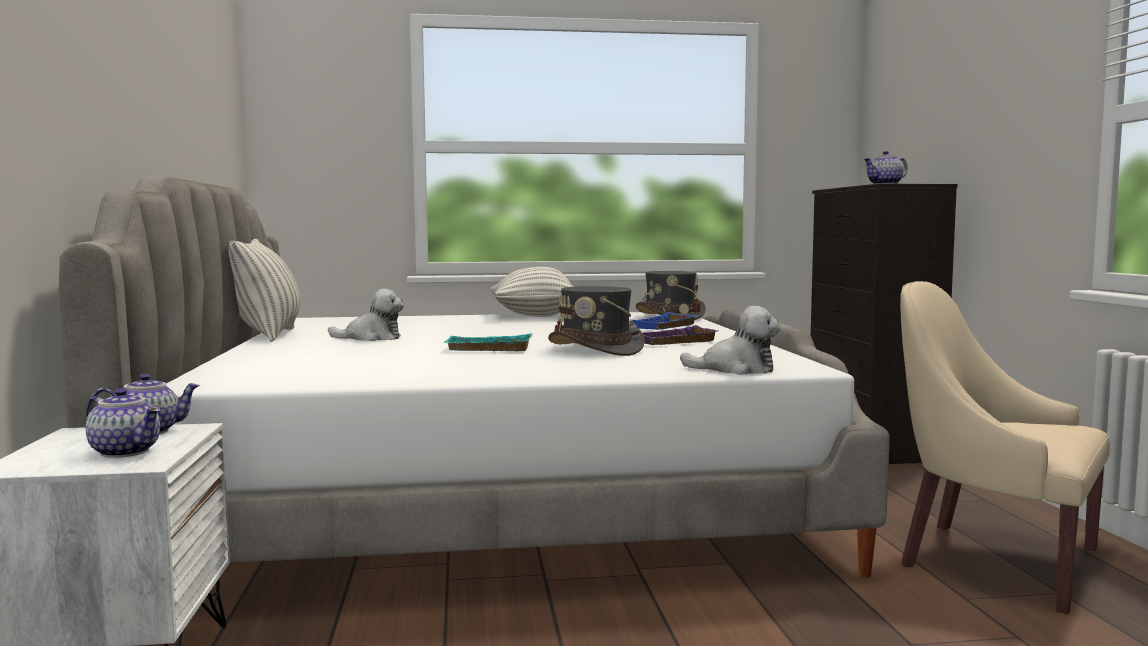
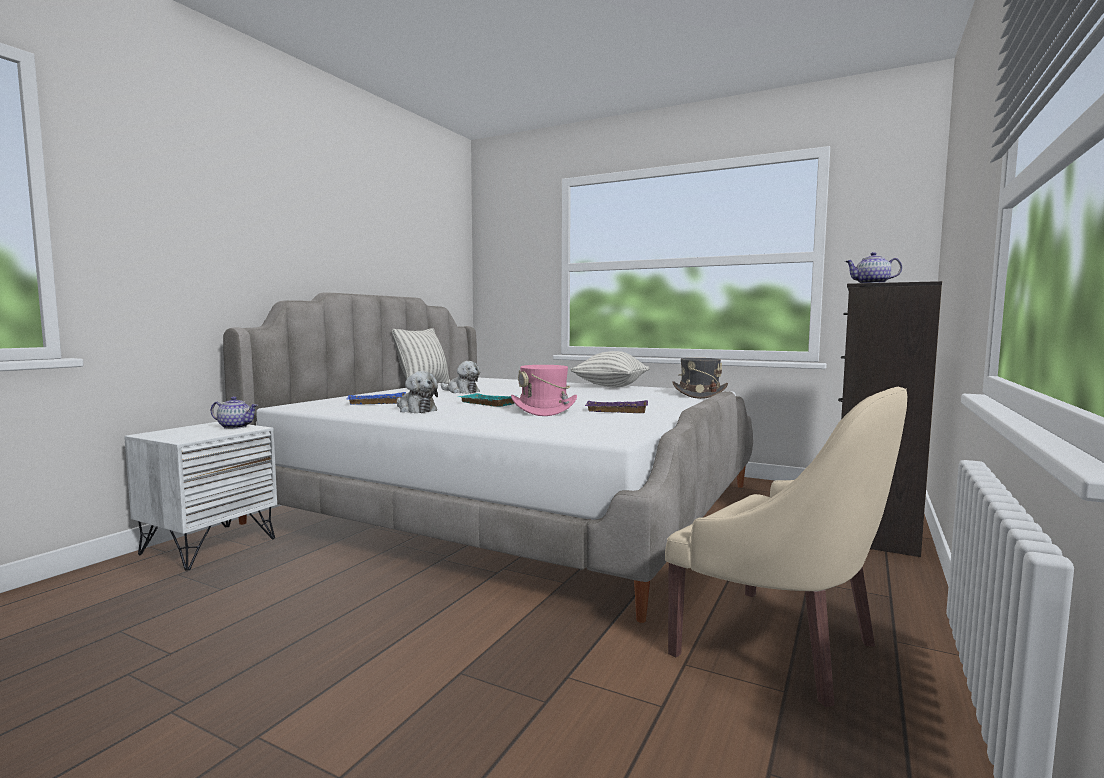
camera: 35 degrees right, 0 degrees up
teapot [86,388,160,458] -> none
grey hat [548,286,645,356] -> pink hat [511,365,577,416]
blue tray [632,312,699,330] -> blue tray moved to [346,392,406,405]
plush toy [680,306,781,375] -> plush toy moved to [397,371,438,413]
beige armchair [900,281,1110,614] -> beige armchair turned 150 degrees clockwise [665,386,907,707]

